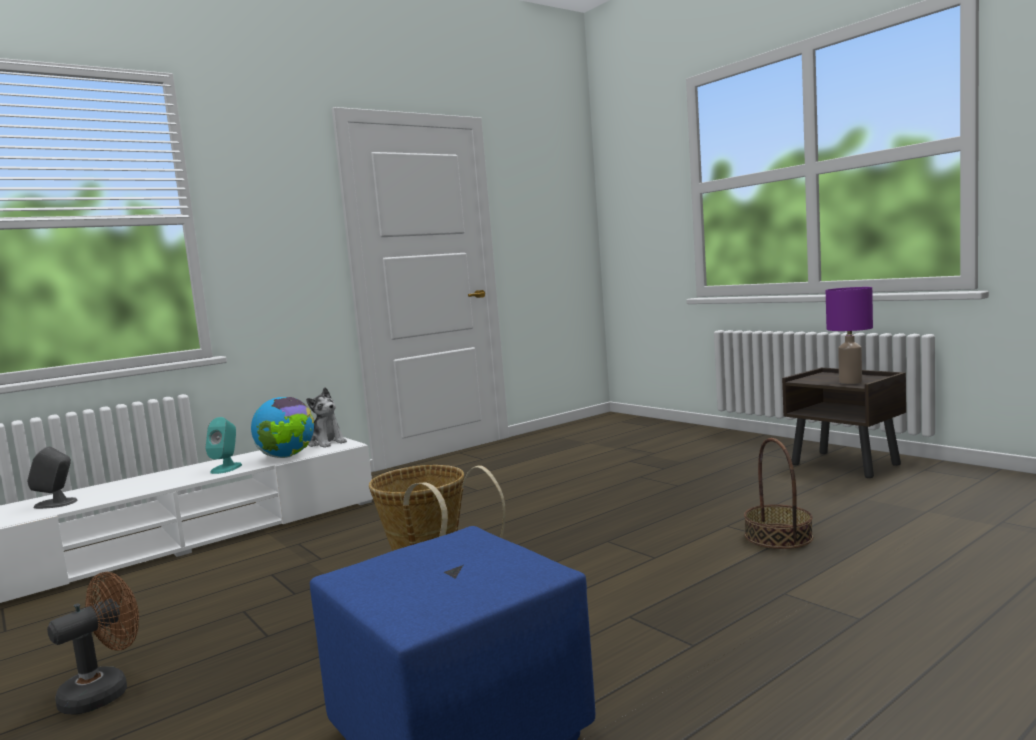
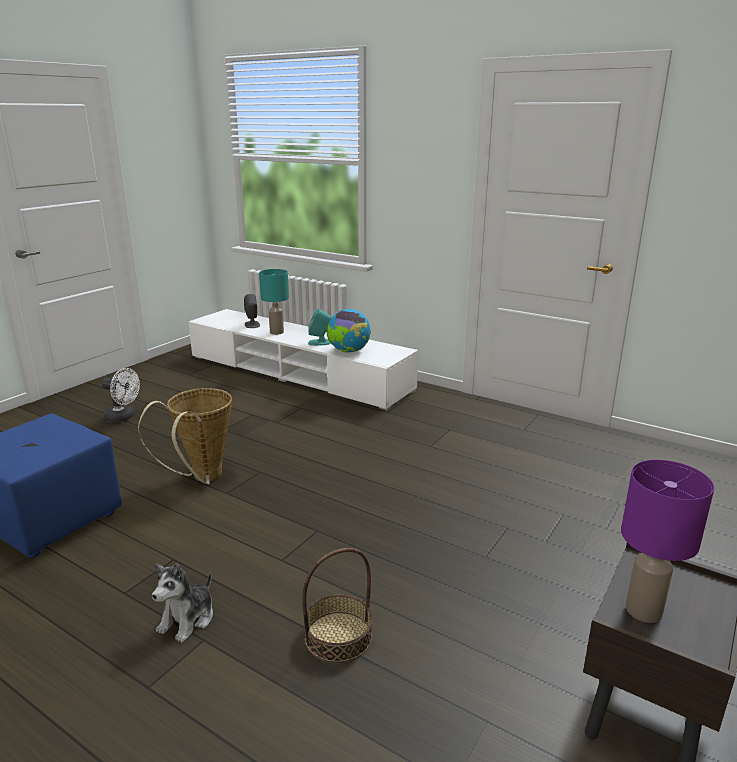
camera: 70 degrees right, 15 degrees up
brown fan [47,572,139,715] -> white fan [102,368,140,423]
plush toy [306,387,347,448] -> plush toy moved to [152,563,213,643]
none -> turquoise table lamp [259,269,289,335]

